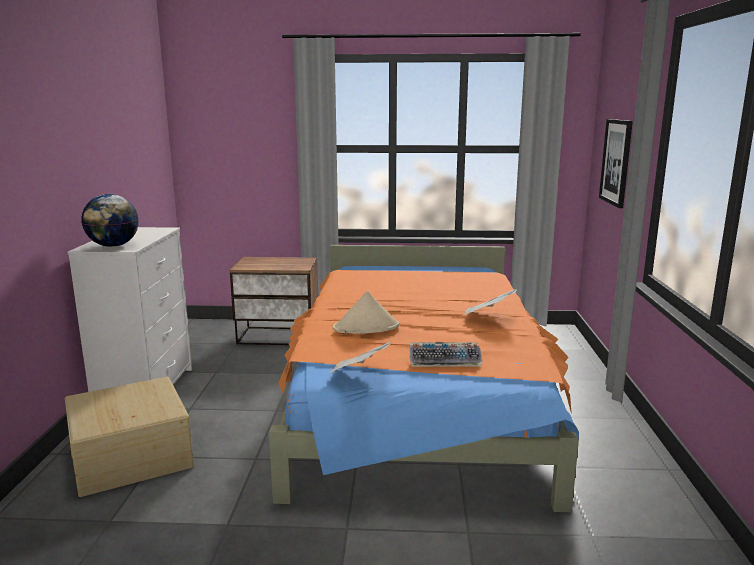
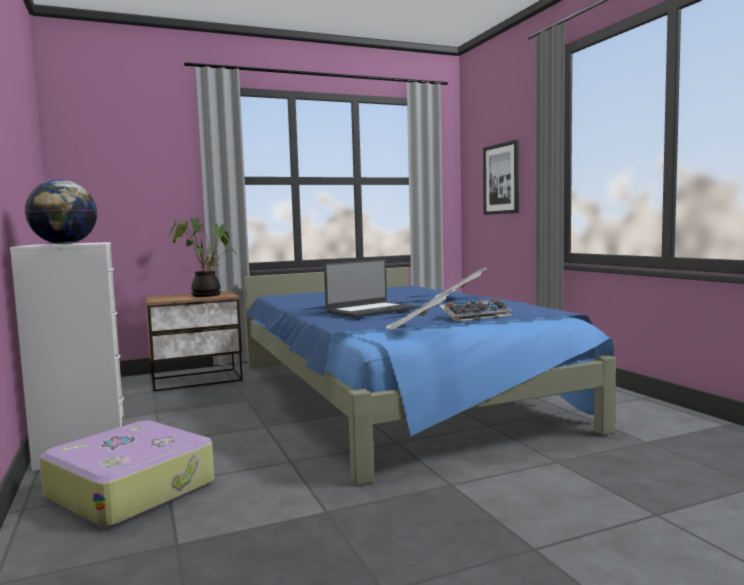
camera: 25 degrees left, 10 degrees down
beige storage box [65,377,194,497] -> suitcase [39,420,214,527]
orange bed [269,245,579,512] -> blue bed [244,267,616,485]
beige hat [333,291,400,334] -> laptop [324,259,415,317]
none -> potted plant [169,217,237,297]

